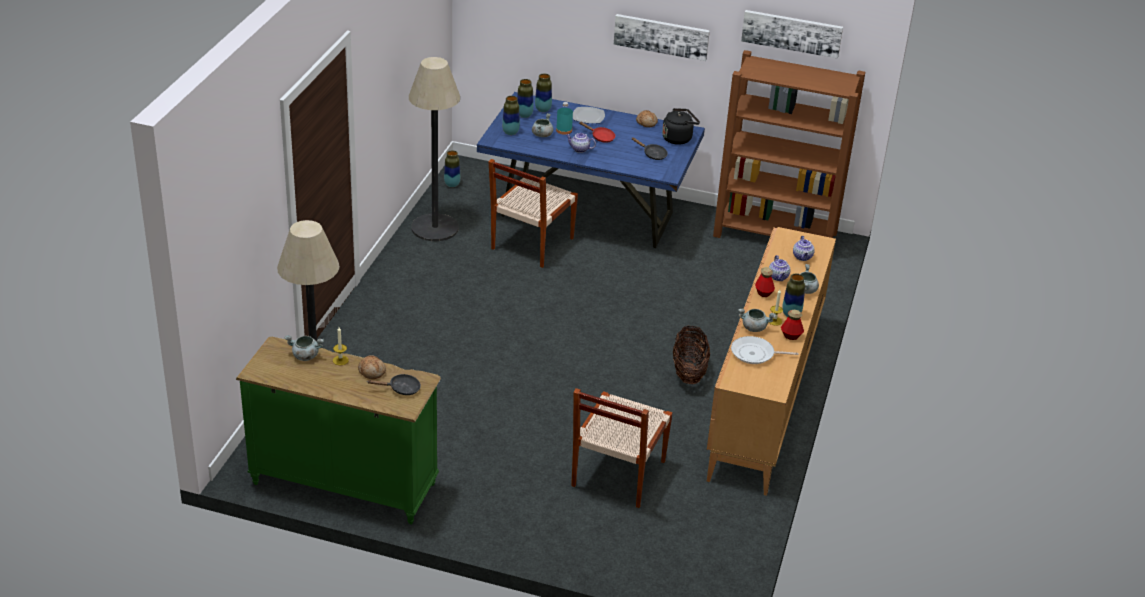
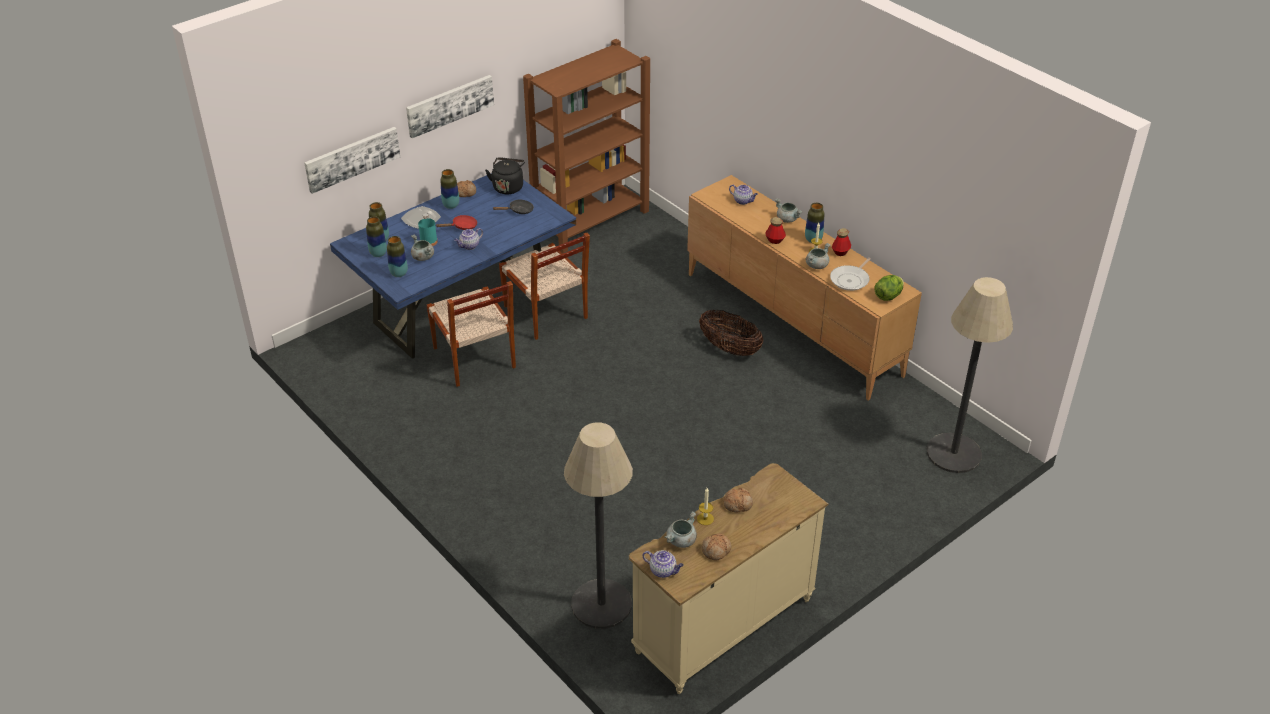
camera: 55 degrees left, 5 degrees up
green dresser [236,337,441,524] -> beige dresser [629,463,829,694]
black frying pan [368,374,421,395] -> none
floor lamp [409,57,460,241] -> floor lamp moved to [927,277,1013,473]
vase [444,150,460,187] -> vase moved to [441,169,459,209]
chair [571,388,672,508] -> chair moved to [499,233,590,340]
picture [741,10,843,59] -> picture moved to [304,127,400,194]
teapot [769,255,790,281] -> teapot moved to [643,550,684,578]
none -> bread [702,534,731,561]
none -> lettuce [874,275,904,301]

